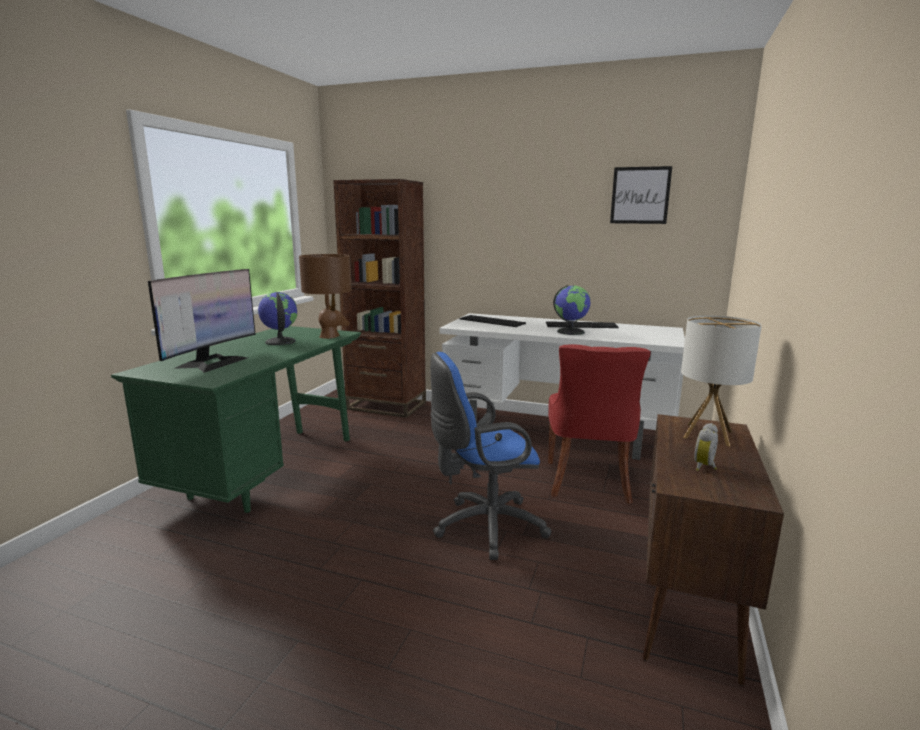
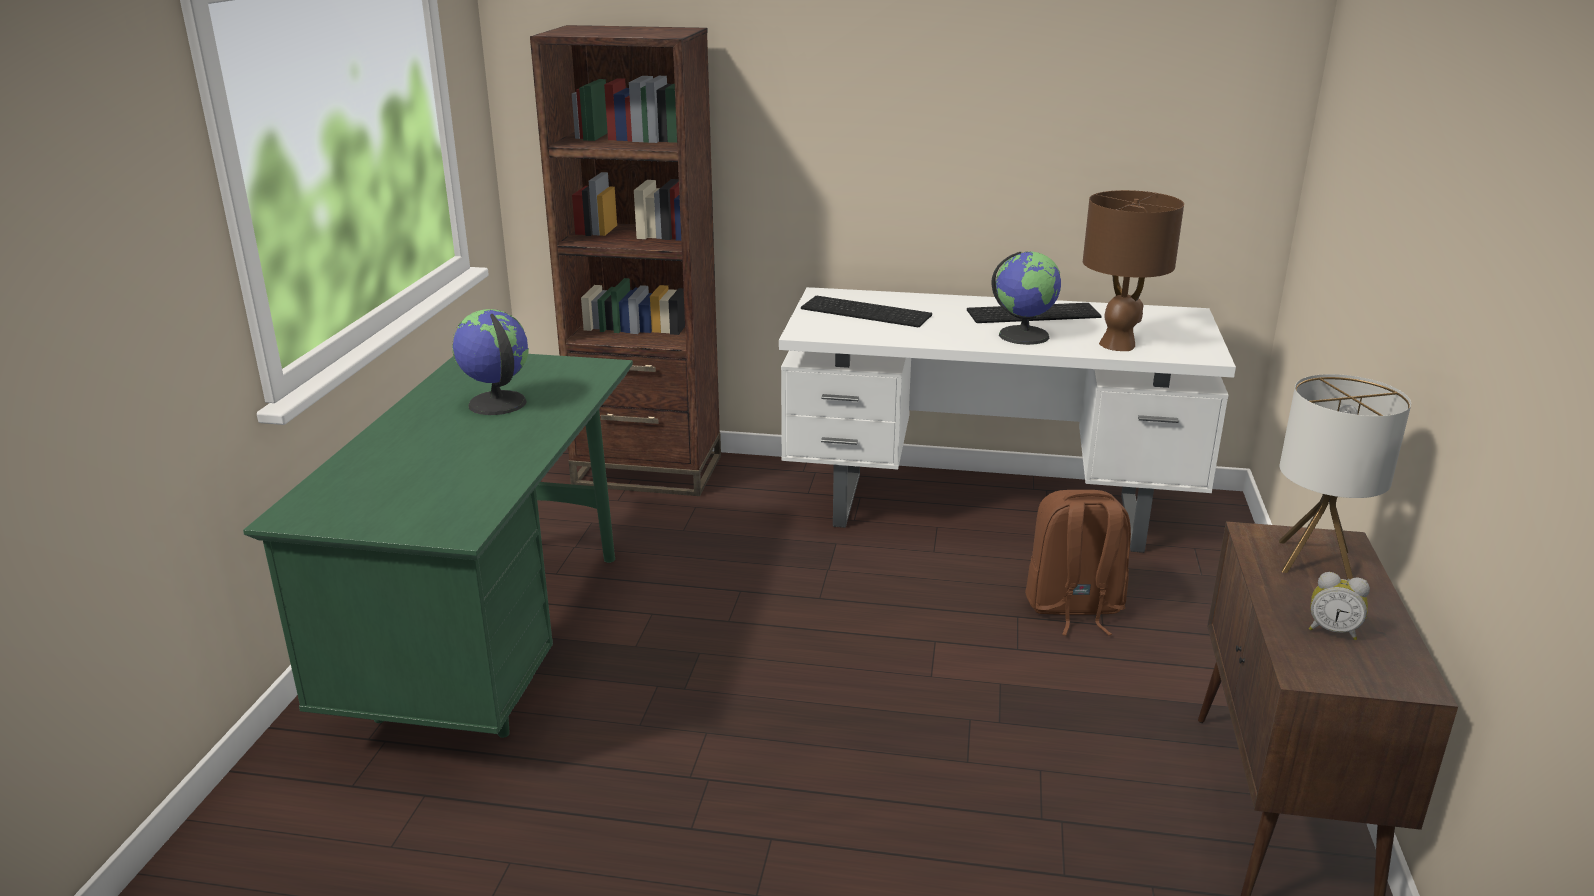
camera: 10 degrees left, 10 degrees up
monitor [148,269,256,373] -> none
brown table lamp [299,254,352,339] -> brown table lamp moved to [1083,190,1184,351]
blue office chair [430,352,551,560] -> none
red chair [548,344,651,504] -> brown backpack [1025,490,1131,636]
picture [610,166,672,224] -> none
alarm clock [694,423,718,471] -> alarm clock turned 90 degrees counterclockwise [1309,572,1370,640]

